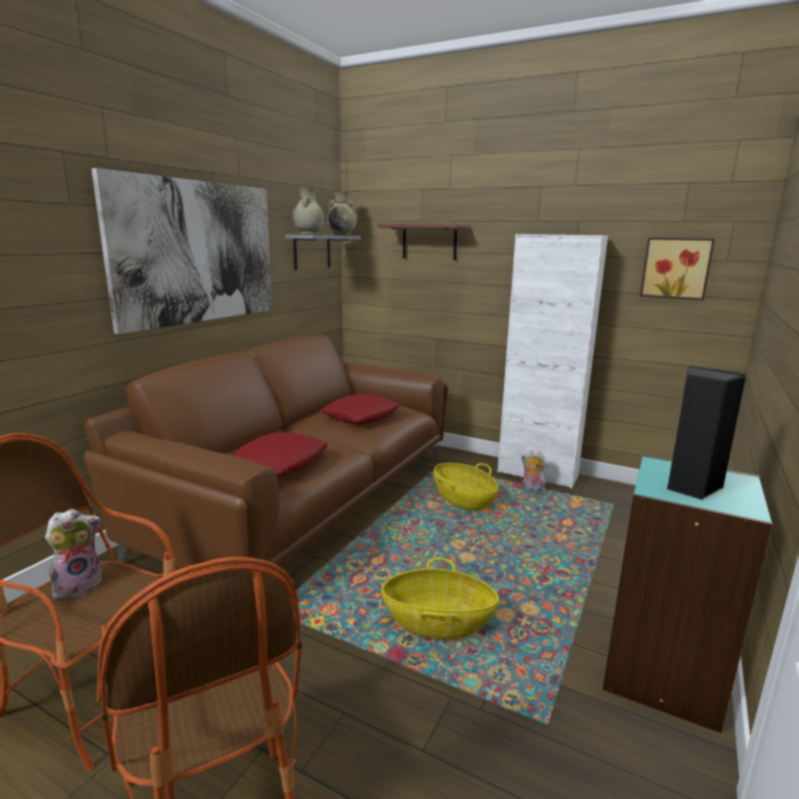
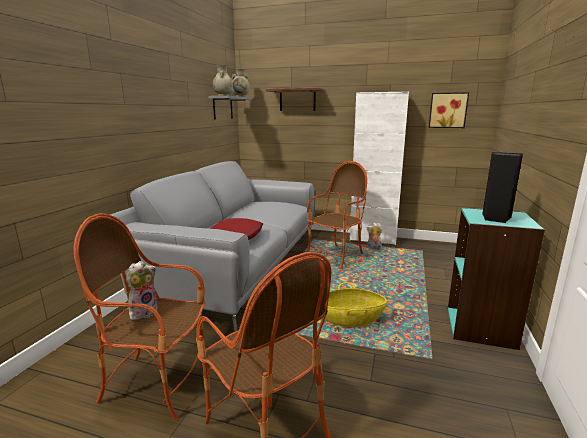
camera: 10 degrees left, 0 degrees up
brown sofa [84,334,448,569] -> grey sofa [110,161,316,332]
picture [92,168,272,334] -> none
red pillow [320,394,400,424] -> none
basket [433,463,498,510] -> armchair [307,161,367,268]

